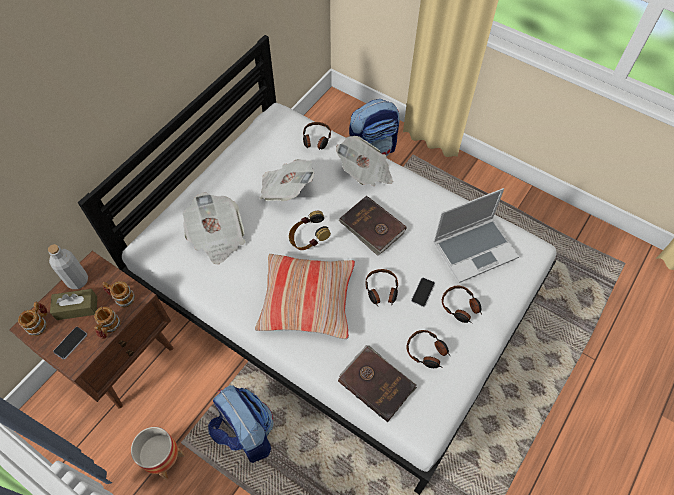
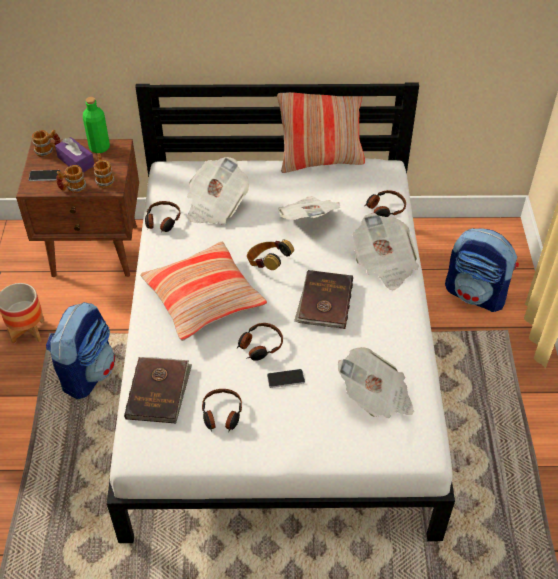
camera: 55 degrees right, 10 degrees down
grey bottle [48,244,88,289] -> green bottle [83,97,110,153]
brown tissue box [50,289,97,320] -> purple tissue box [55,137,94,172]
laptop [433,188,520,283] -> newspaper [338,347,414,419]
headphones [442,285,482,323] -> headphones moved to [145,201,180,232]
none -> pillow [277,92,365,173]

